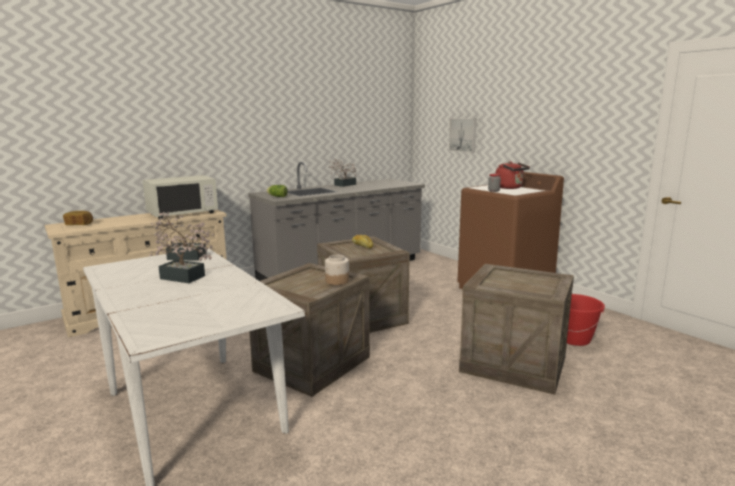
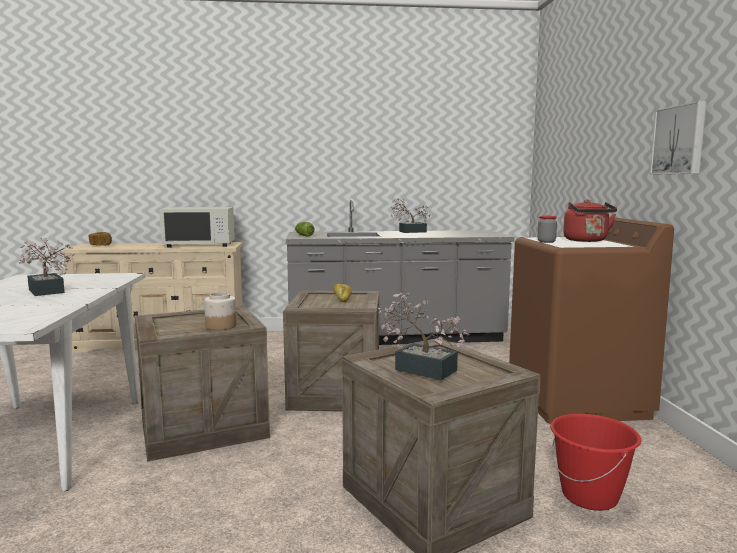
camera: 30 degrees right, 5 degrees down
potted plant [151,212,211,261] -> potted plant moved to [378,292,469,380]
picture [449,118,477,153] -> picture moved to [650,101,707,174]

